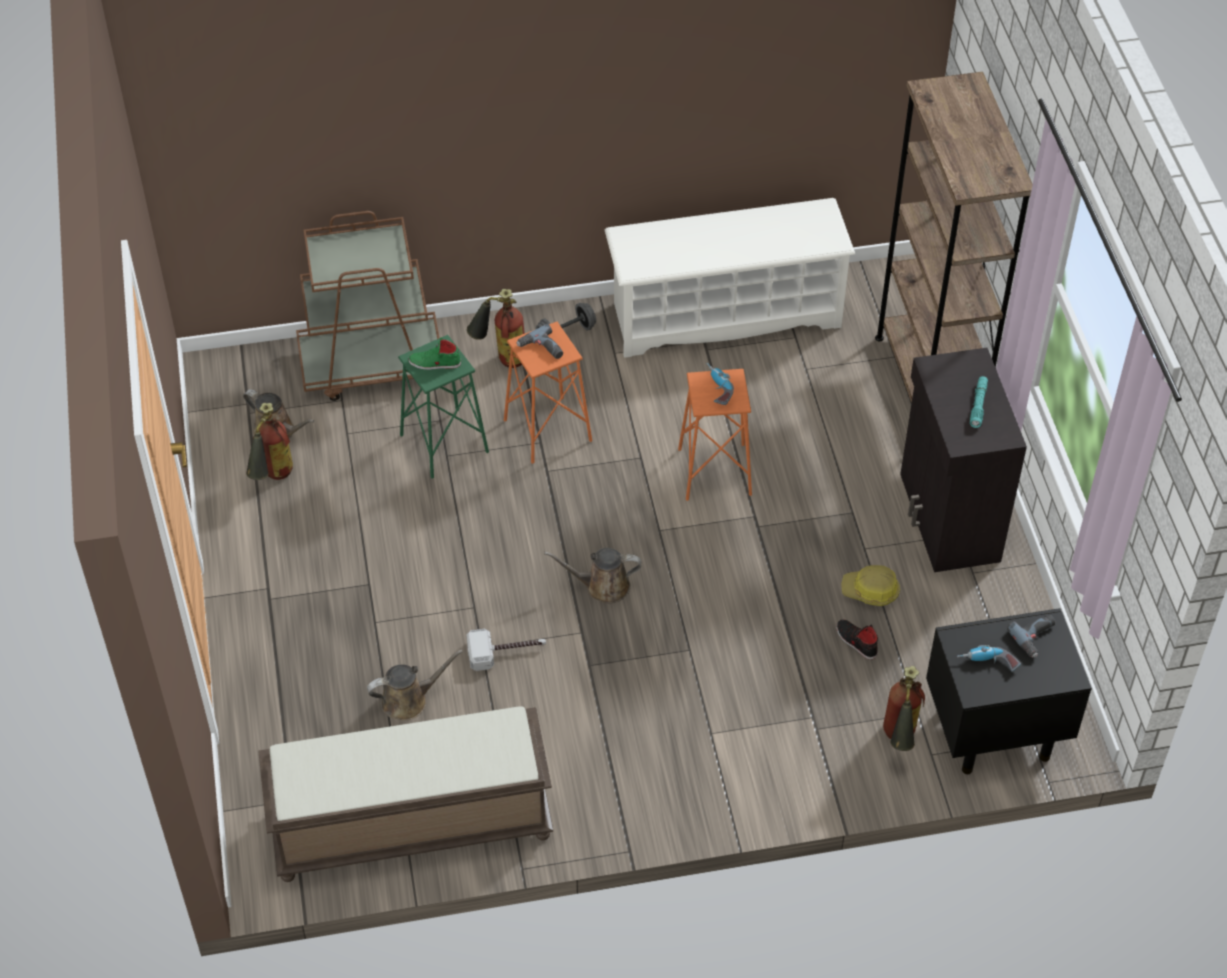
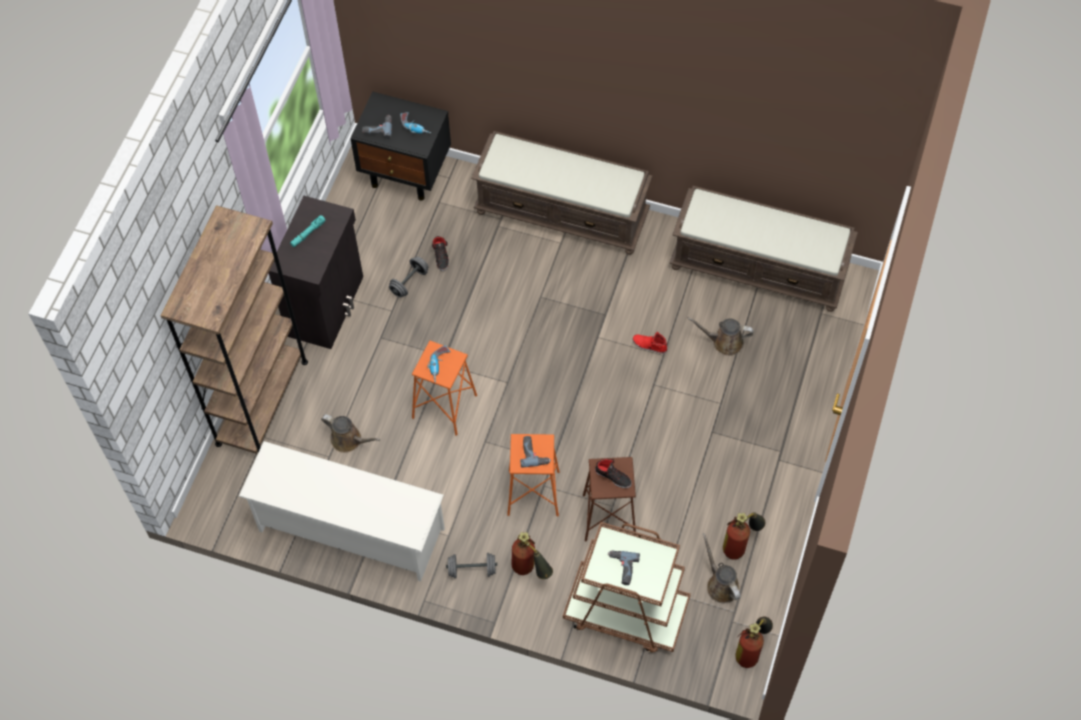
camera: 150 degrees left, 10 degrees up
green stool [398,335,489,479] -> brown stool [583,457,636,542]
green shoe [409,338,461,370] -> black shoe [595,459,632,488]
hammer [466,629,546,671] -> red shoe [632,332,667,354]
brown watering can [544,548,641,604] -> brown watering can moved to [321,414,381,453]
hard hat [841,565,900,606] -> grey dumbbell [389,256,429,298]
fire extinguisher [883,666,925,751] -> fire extinguisher moved to [735,617,773,668]
none -> brown bench [471,131,653,255]
none -> power drill [608,550,640,585]

